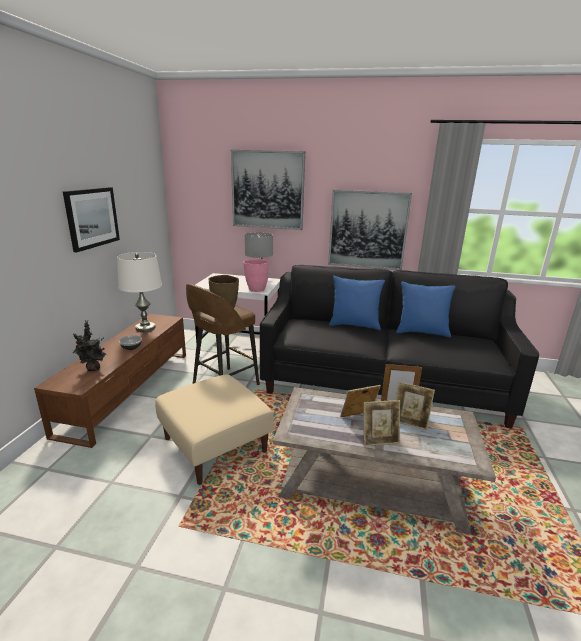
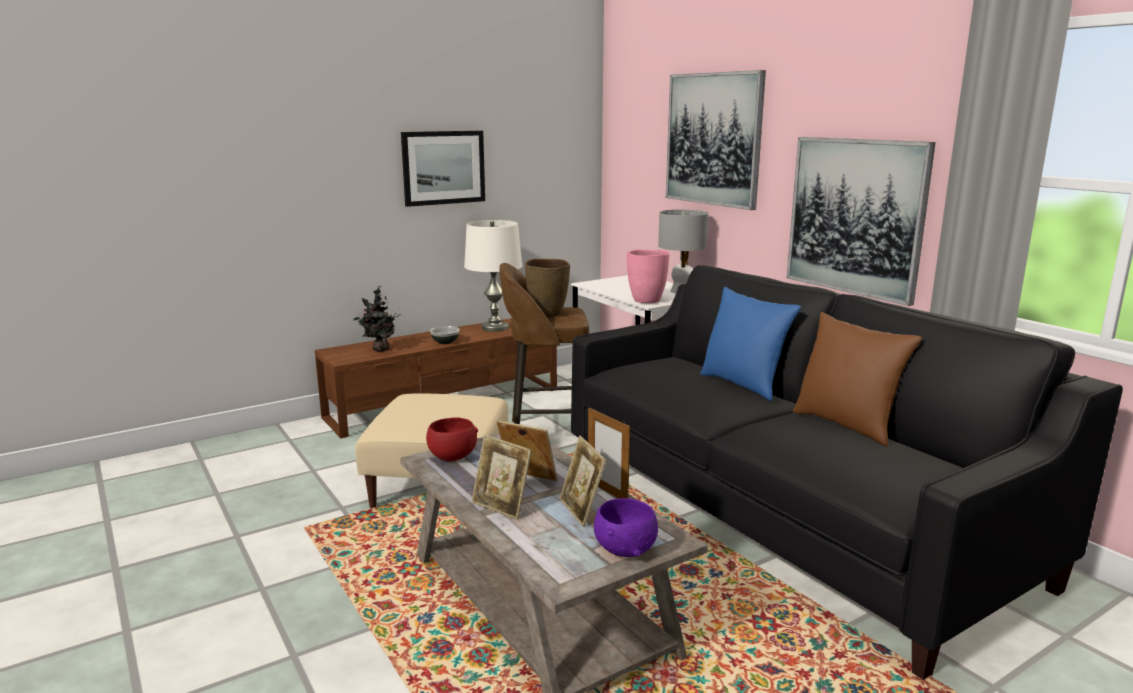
camera: 45 degrees right, 5 degrees down
blue pillow [396,282,456,338] -> brown pillow [793,312,922,447]
none -> red bowl [426,417,478,461]
none -> purple bowl [594,498,658,557]

